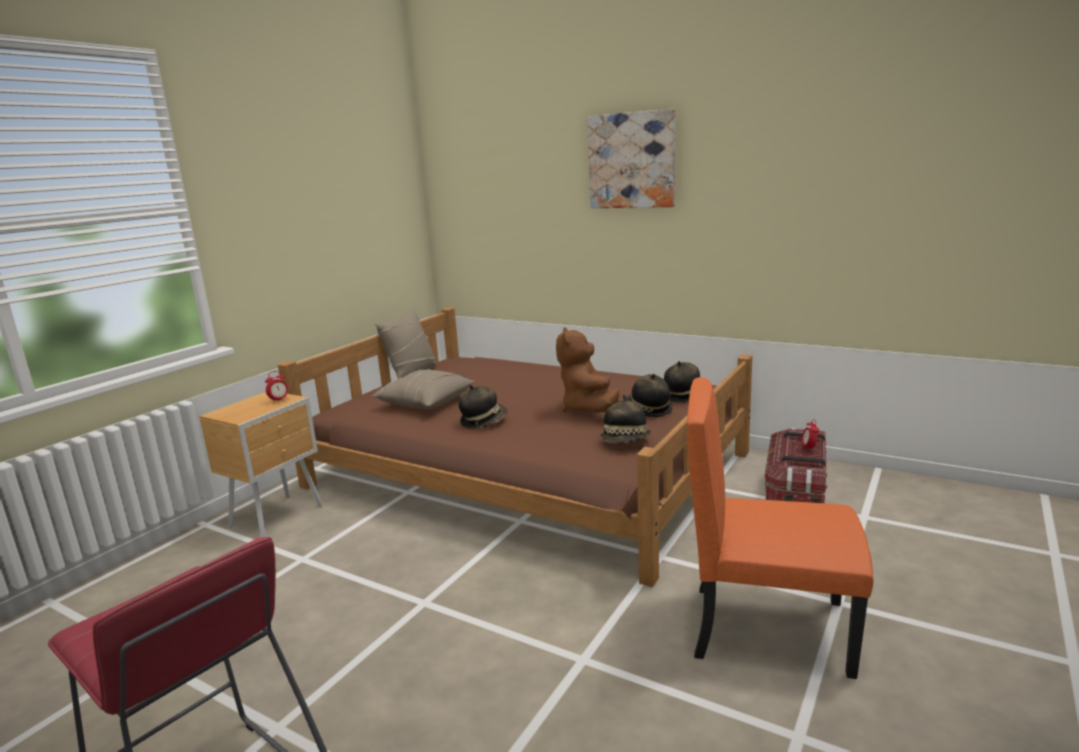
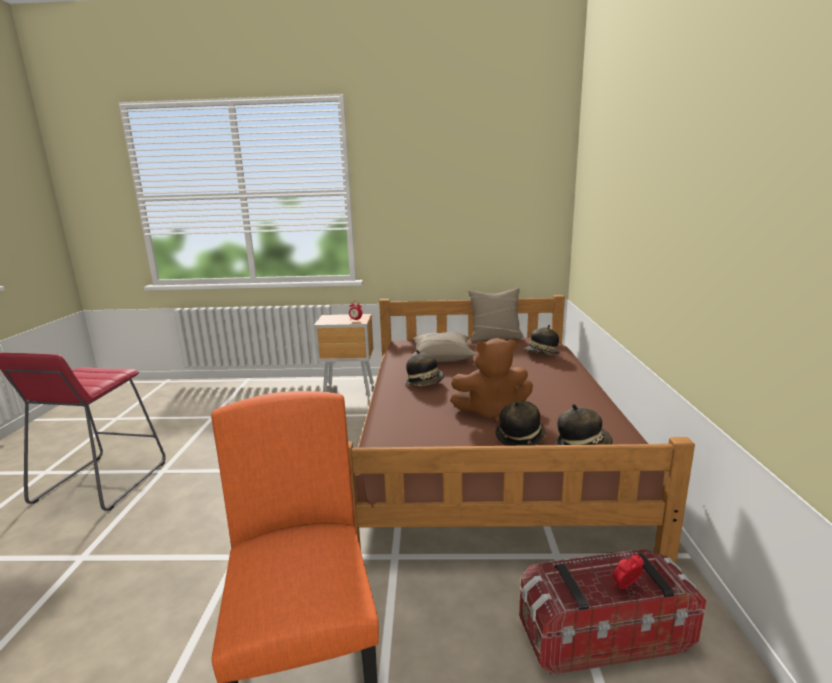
camera: 60 degrees right, 0 degrees up
brown plush toy [556,327,620,413] -> brown plush toy turned 150 degrees counterclockwise [450,338,533,423]
picture [587,109,675,208] -> none
hat [600,395,651,444] -> hat moved to [524,325,559,355]

